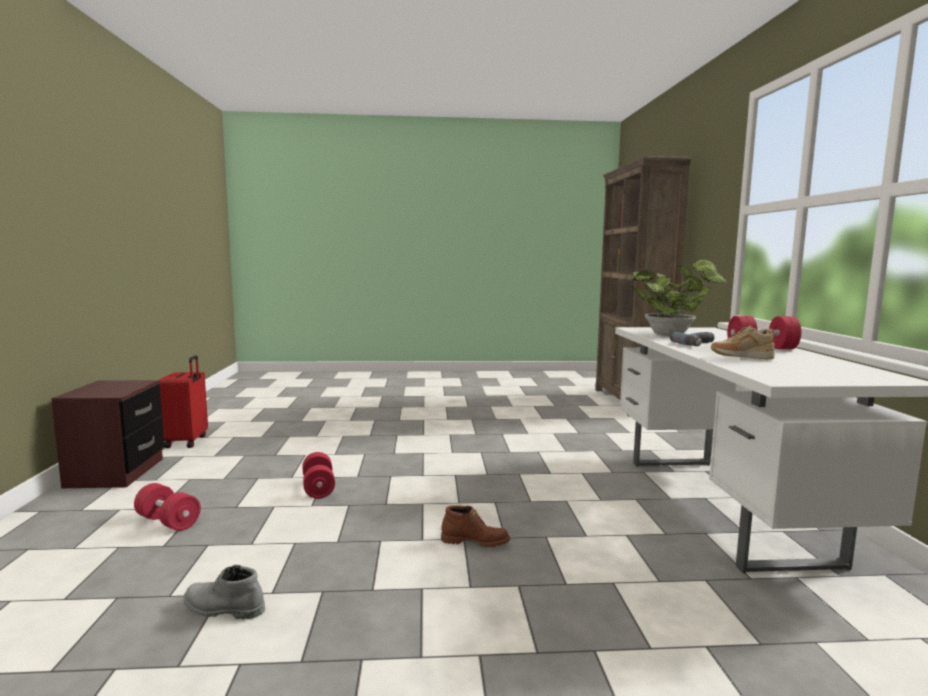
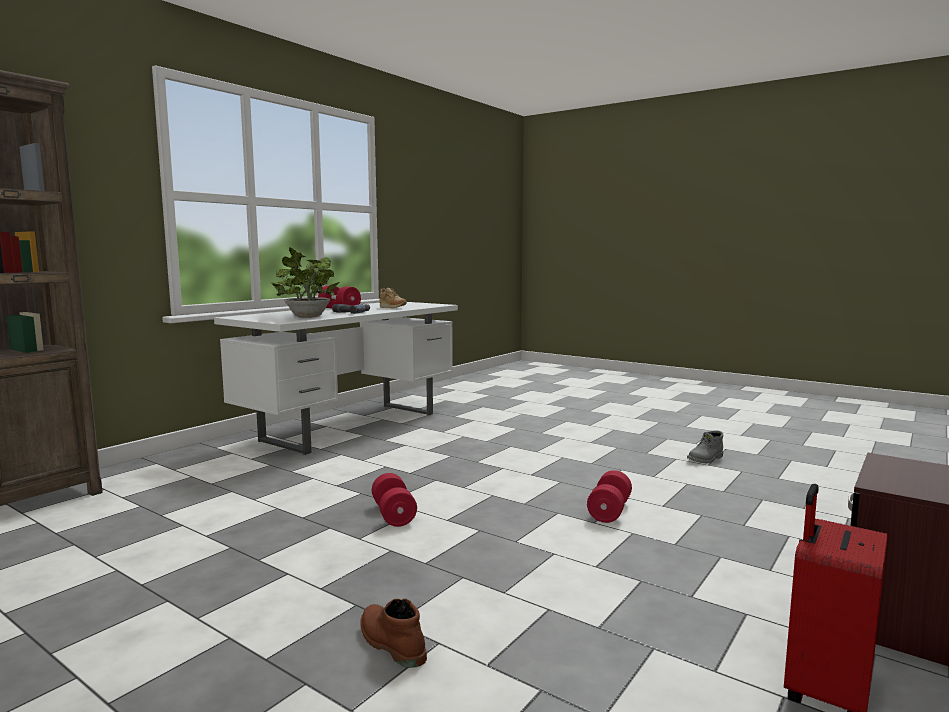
camera: 140 degrees left, 0 degrees up
red dumbbell [134,483,201,531] -> red dumbbell moved to [372,473,417,527]
grey boot [184,565,265,619] -> grey boot turned 90 degrees clockwise [687,430,723,463]
brown boot [441,505,510,547] -> brown boot moved to [360,599,427,668]

